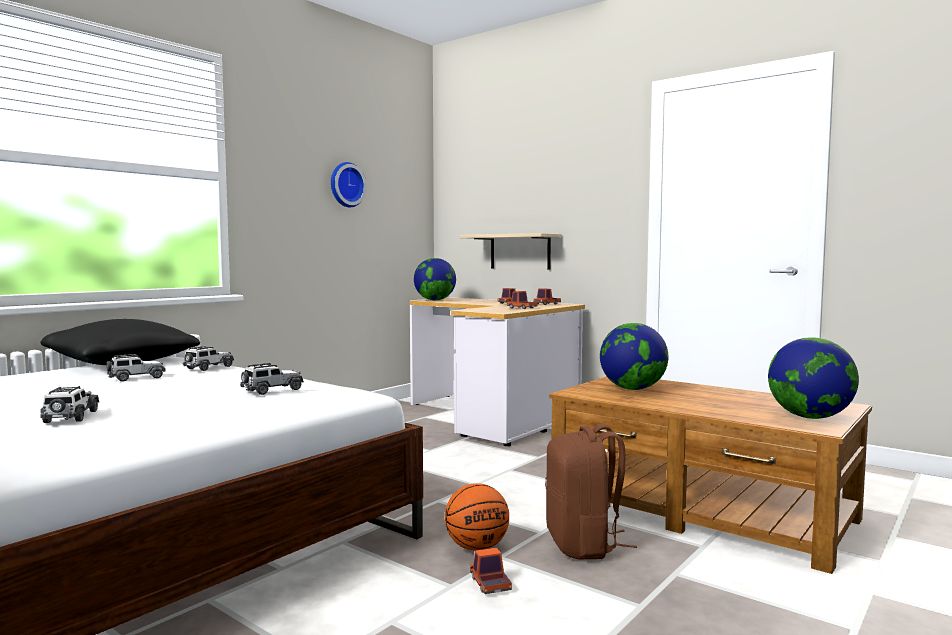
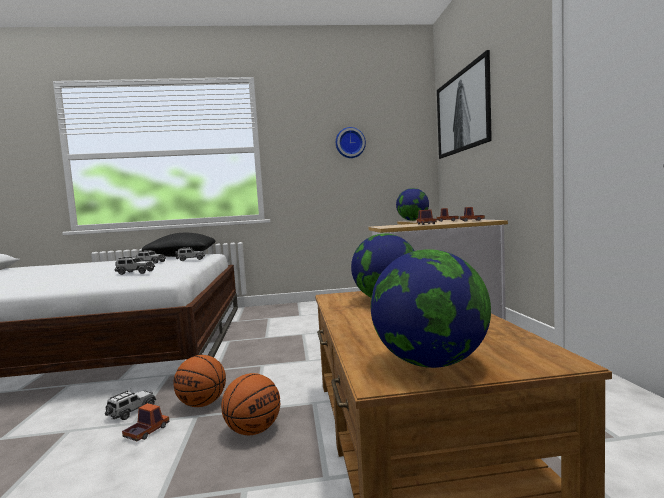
camera: 45 degrees right, 0 degrees up
toy car [40,386,99,423] -> toy car moved to [105,390,156,420]
shelf [460,233,562,269] -> none
brown backpack [545,424,637,559] -> basketball [221,373,280,435]
none -> picture [437,50,492,159]

